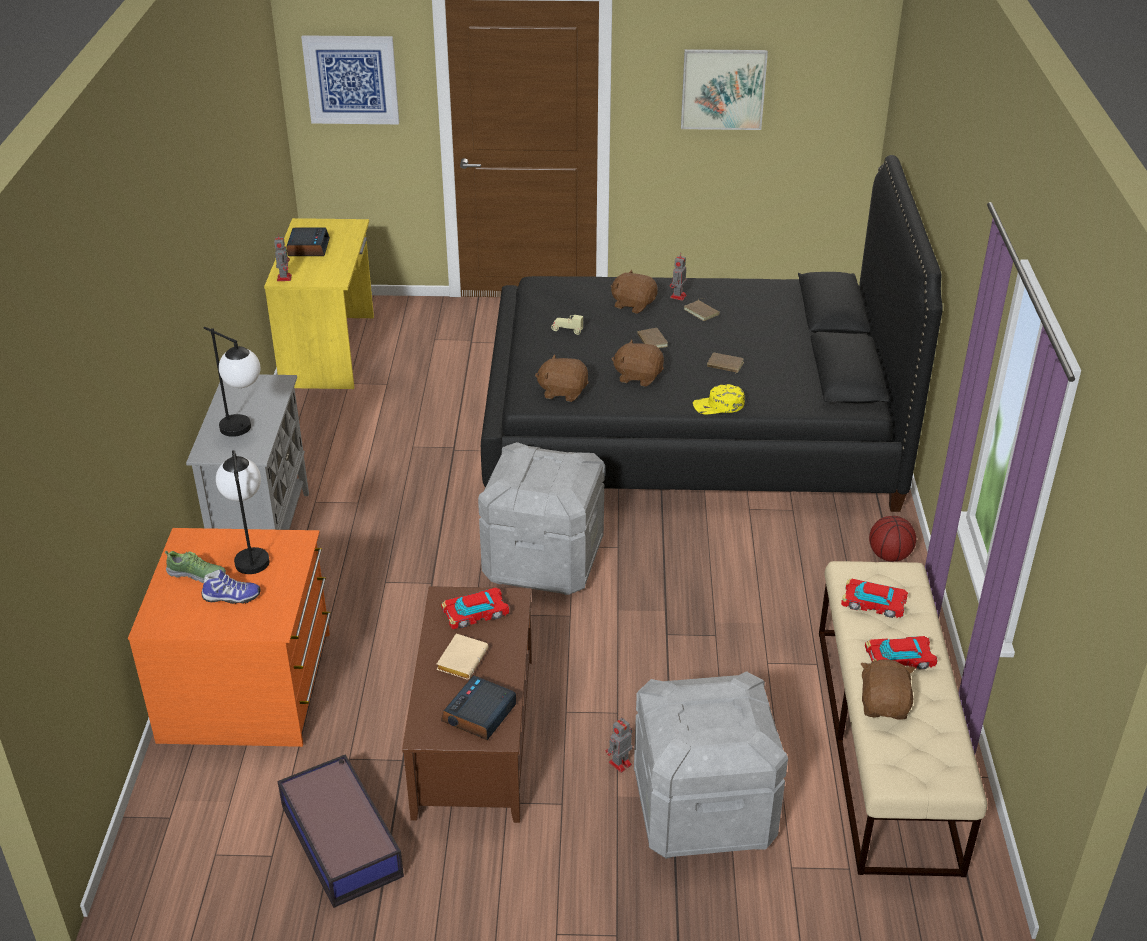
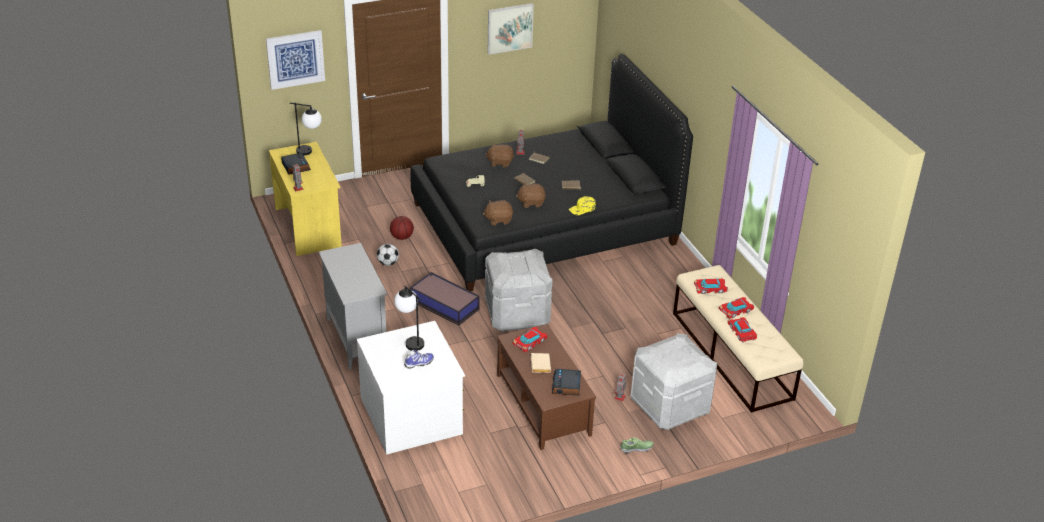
camera: 25 degrees left, 0 degrees up
orange dresser [128,528,331,747] -> white dresser [357,321,465,455]
shoe [164,550,226,583] -> shoe moved to [620,437,654,453]
table lamp [204,327,260,437] -> table lamp moved to [290,102,322,156]
storage box [277,754,404,908] -> storage box moved to [410,272,480,326]
brown plush toy [861,659,915,720] -> toy car [728,317,757,343]
basketball [869,516,916,562] -> basketball moved to [390,216,414,240]
none -> football [377,244,399,266]

